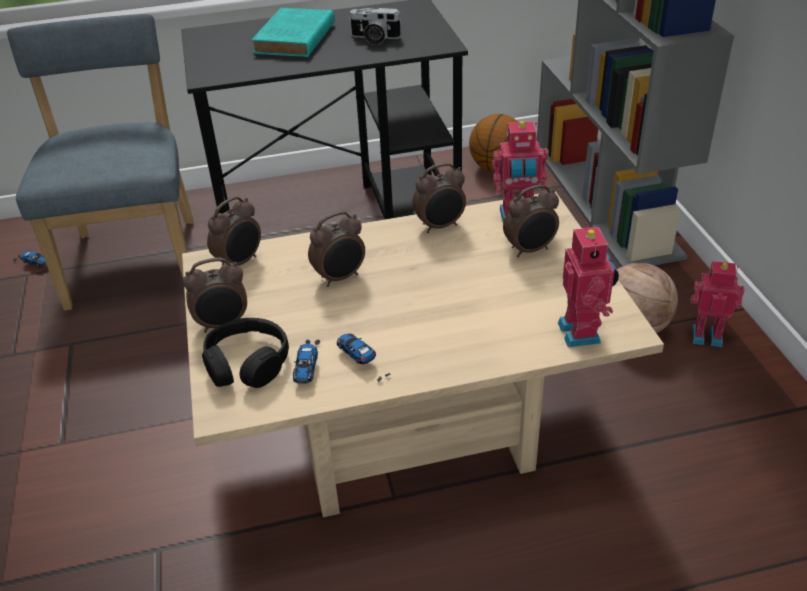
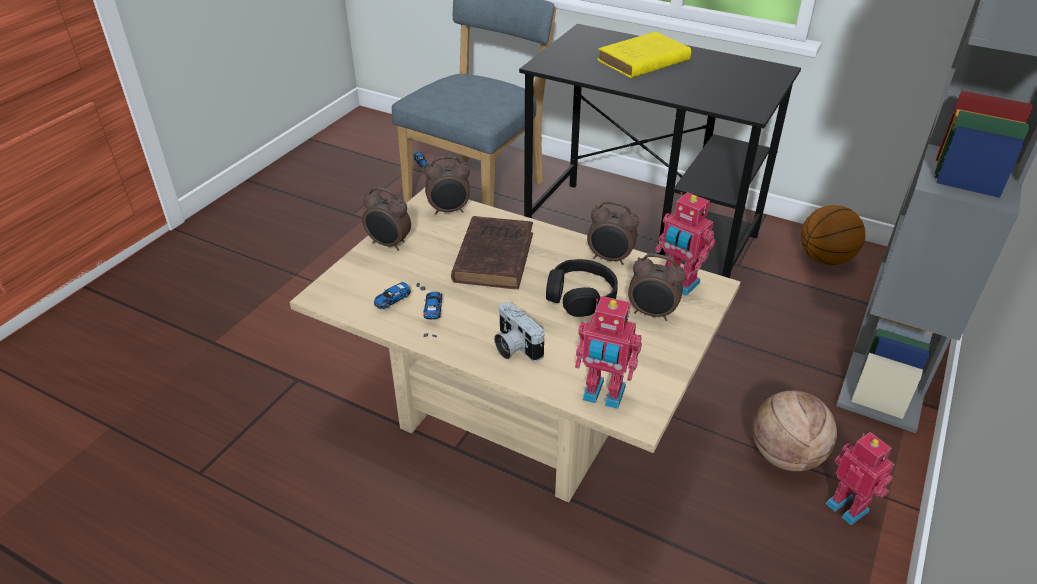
camera: 40 degrees right, 0 degrees up
black headphones [202,318,289,388] -> black headphones moved to [546,259,618,317]
turquoise book [251,8,335,57] -> yellow book [597,32,691,78]
alarm clock [308,211,365,287] -> brown book [451,216,533,289]
camera [349,8,402,45] -> camera moved to [494,302,544,361]
toy robot [558,223,619,347] -> toy robot turned 75 degrees clockwise [575,296,642,409]

